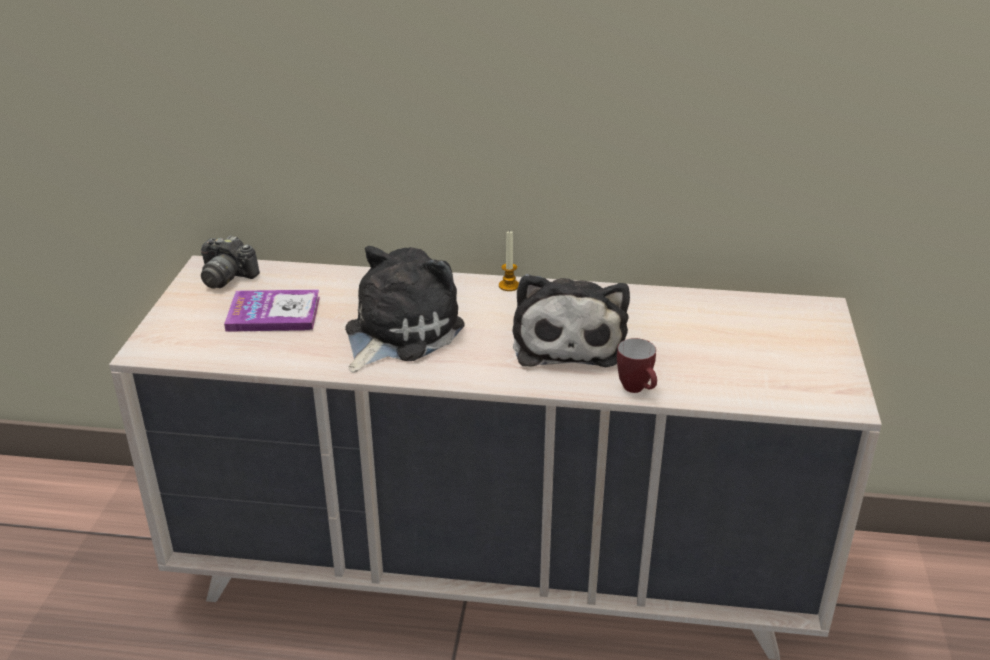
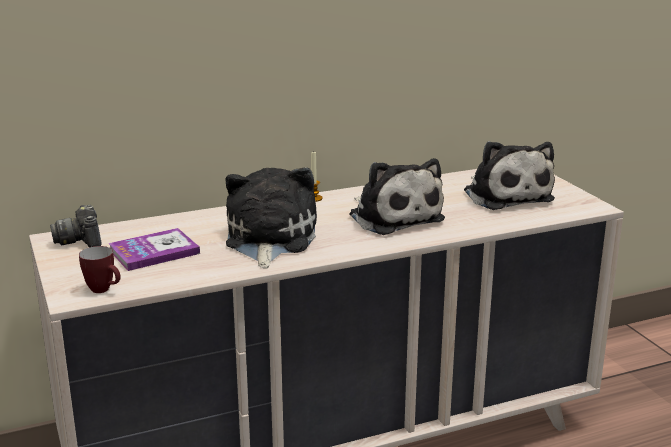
camera: 30 degrees left, 10 degrees down
camera [201,235,260,289] -> camera turned 75 degrees clockwise [50,205,102,247]
mug [617,338,657,393] -> mug moved to [79,246,121,293]
none -> plush toy [464,141,555,210]

